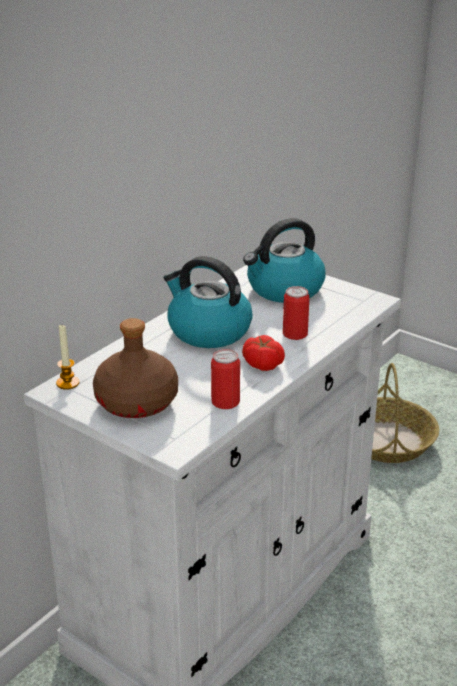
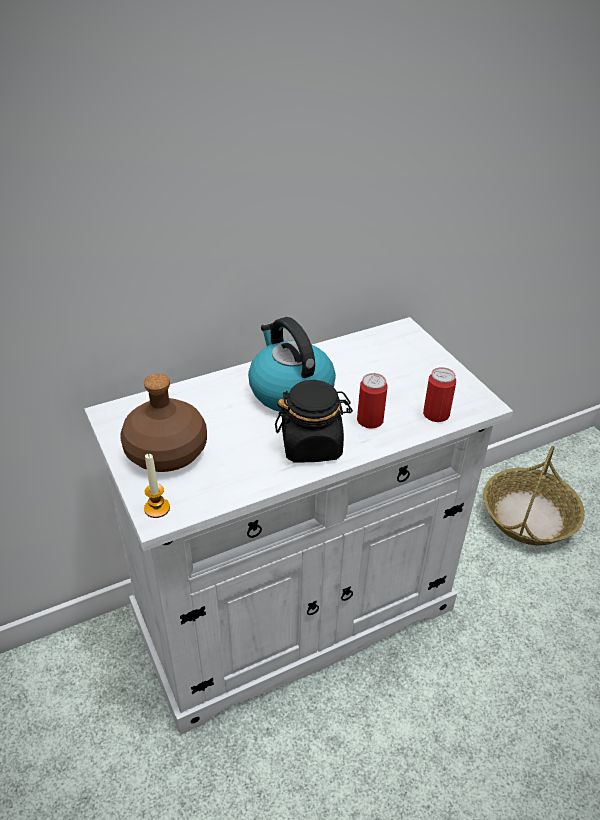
camera: 25 degrees right, 10 degrees up
candle [56,325,79,390] -> candle moved to [144,454,170,518]
can [211,349,240,409] -> can moved to [423,367,456,422]
tomato [242,335,285,371] -> black jar [275,380,353,463]
kettle [243,218,326,303] -> none

